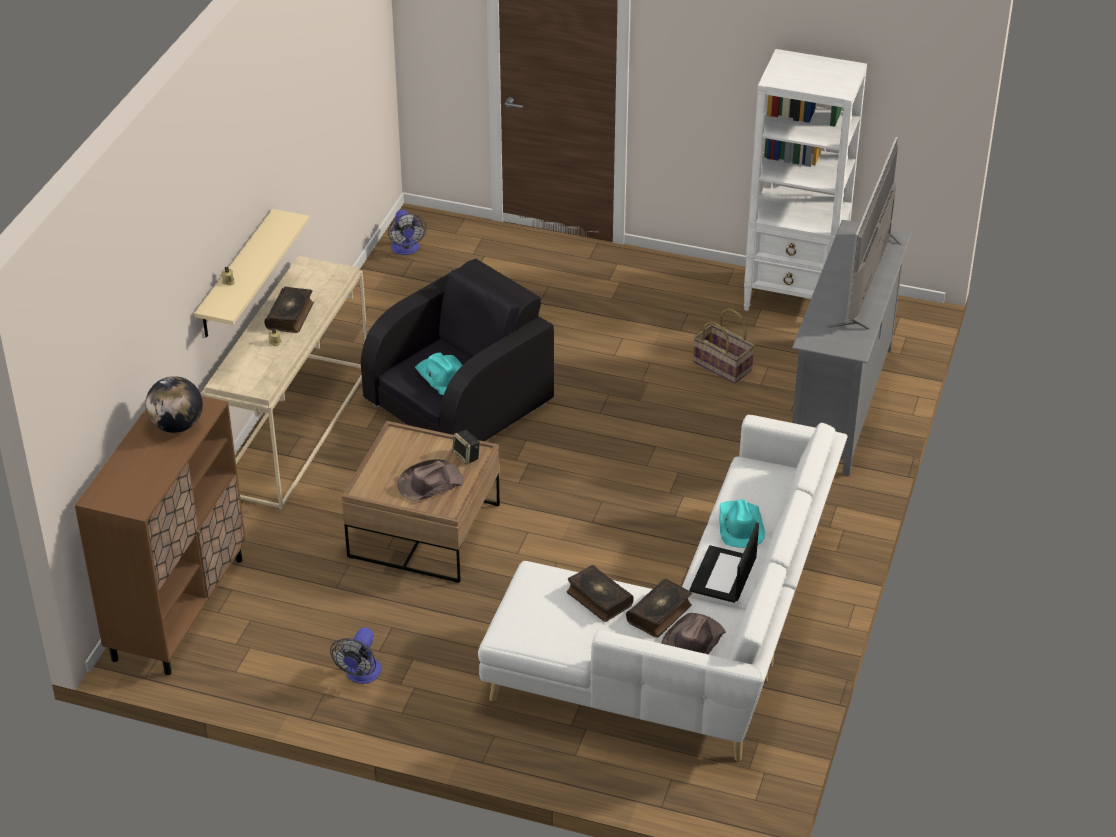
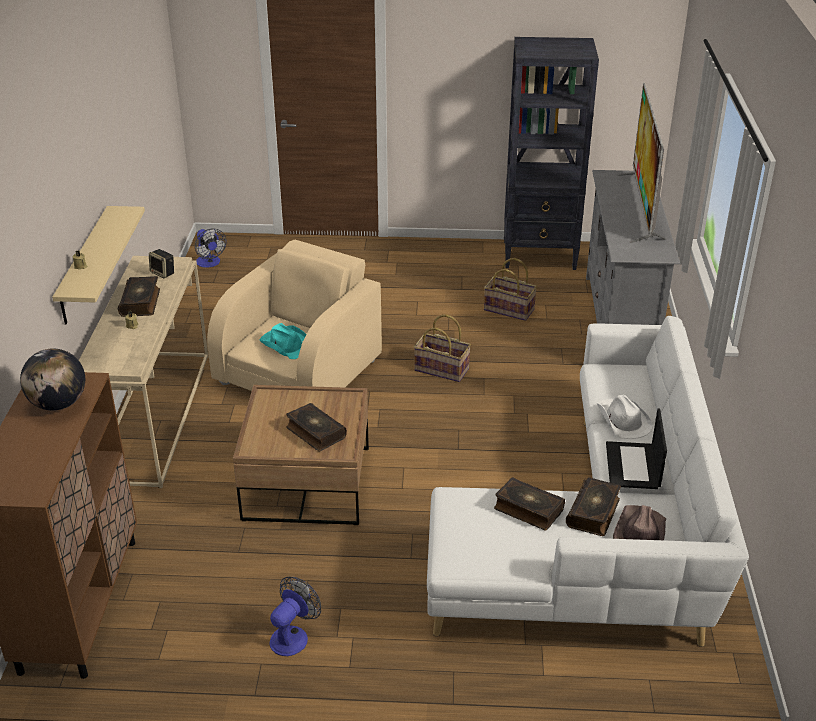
camera: 15 degrees left, 5 degrees down
fan [330,627,381,684] -> fan turned 150 degrees counterclockwise [270,577,321,656]
black armchair [361,259,554,441] -> beige armchair [207,240,382,391]
brown hat [397,459,464,501] -> book [286,403,347,451]
speaker [453,430,480,465] -> speaker moved to [149,249,174,278]
turquoise hat [719,500,765,548] -> white hat [597,394,653,439]
white bookcase [744,49,867,311] -> black bookcase [504,37,599,270]
none -> basket [414,314,471,382]

